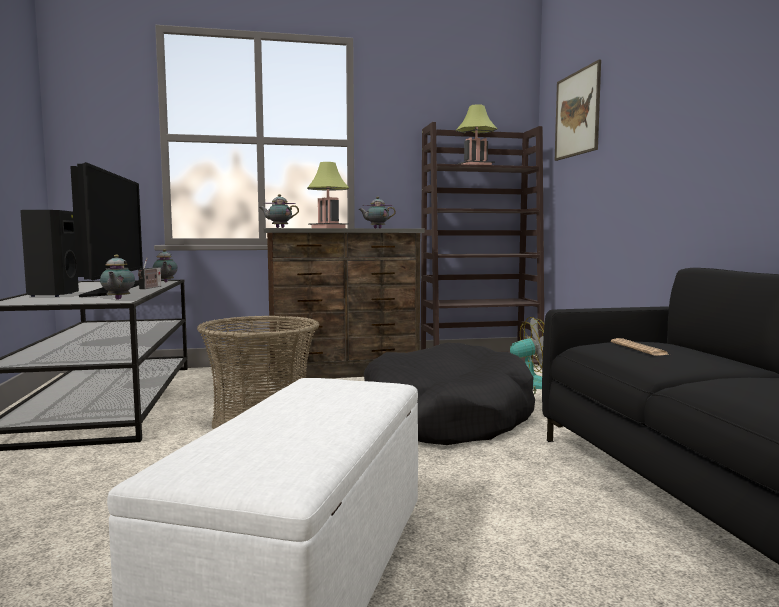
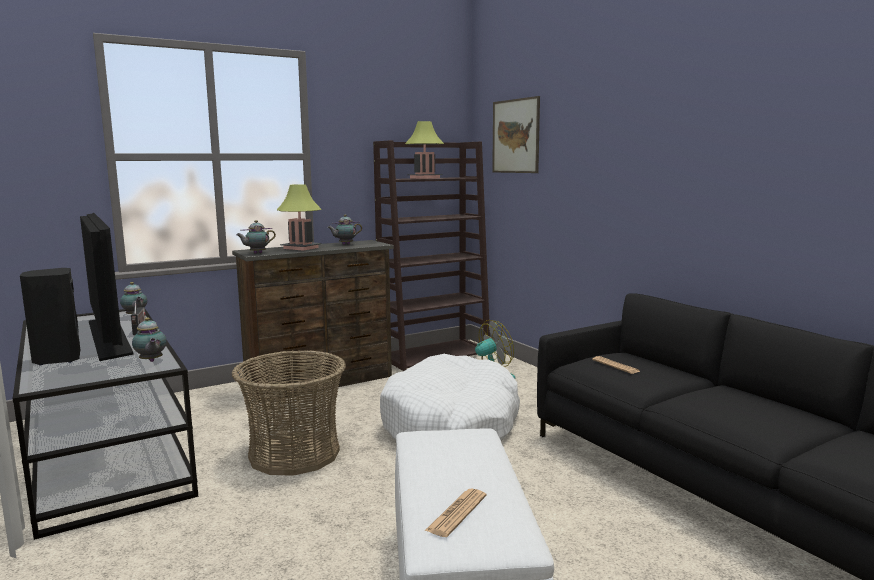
camera: 20 degrees left, 5 degrees up
black dog bed [364,342,535,445] -> white dog bed [380,354,520,441]
none -> newspaper [425,489,487,537]

